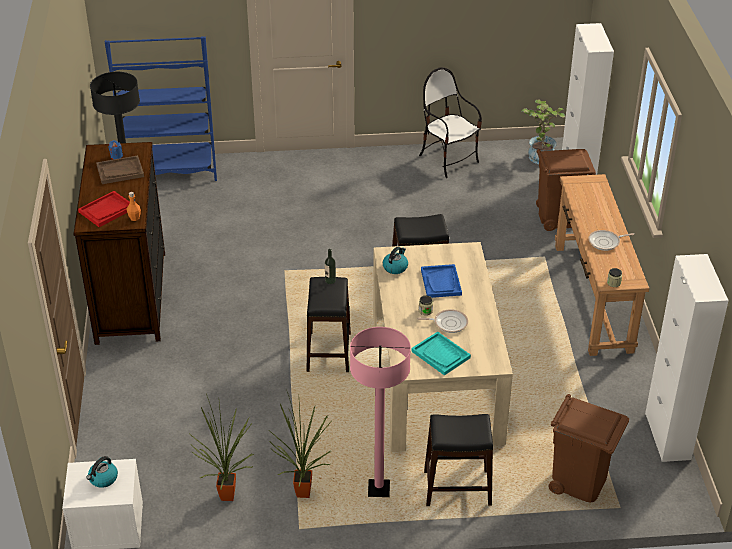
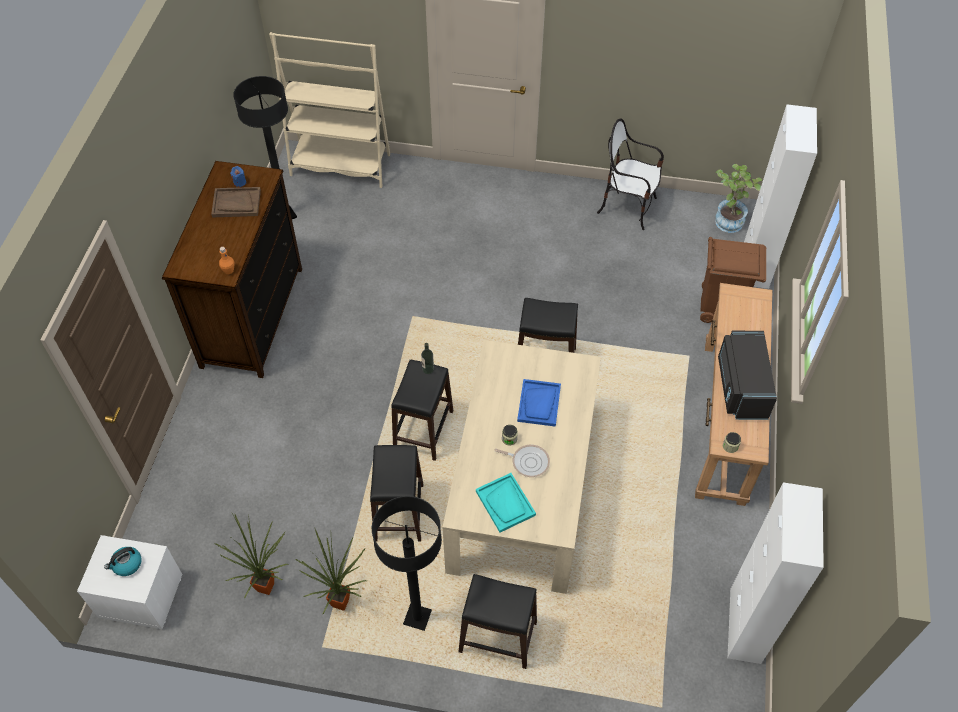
camera: 15 degrees right, 15 degrees up
red tray [78,191,130,227] -> none
blue bookcase [105,36,217,181] -> beige bookcase [269,32,390,188]
pink floor lamp [350,327,411,497] -> black floor lamp [372,496,442,631]
kettle [383,247,408,274] -> none
chair [419,67,482,178] -> chair turned 45 degrees counterclockwise [597,118,664,230]
brown trash can [548,394,629,503] -> none
frying pan [588,230,634,251] -> black microwave [718,331,777,420]
none -> black stool [370,445,423,542]

